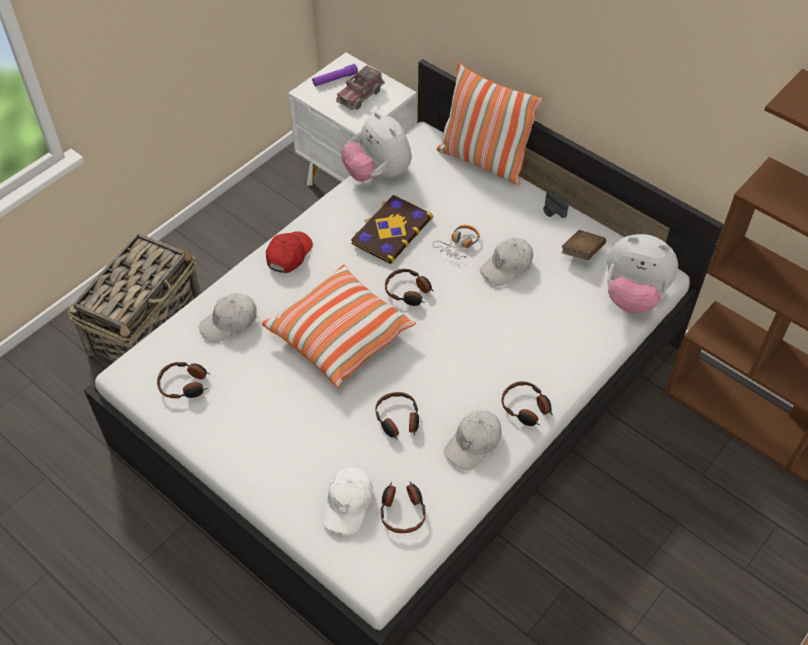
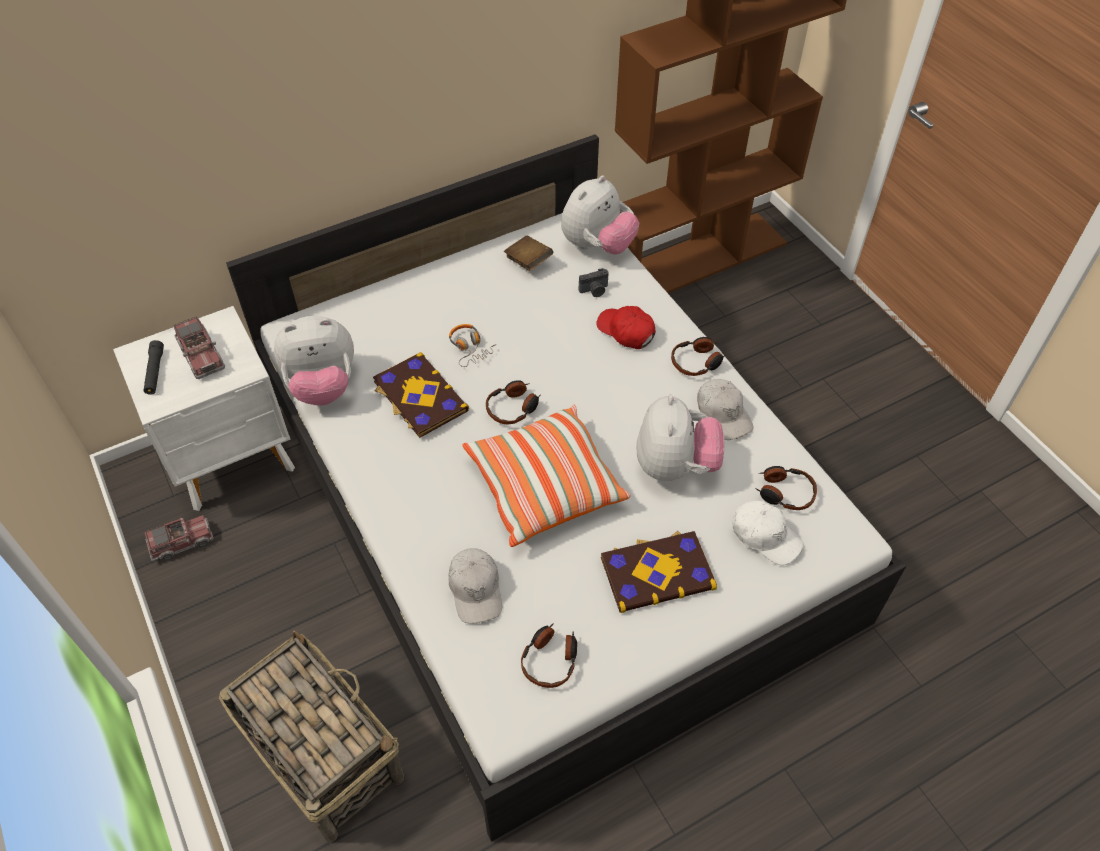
camera: 70 degrees left, 0 degrees up
red cap [266,231,313,273] -> red cap moved to [596,306,656,349]
purple flashlight [312,64,358,86] -> black flashlight [144,340,164,395]
headphones [375,392,419,439] -> plush toy [636,395,724,481]
pillow [437,63,543,185] -> none
white cap [480,237,533,286] -> none
camera [543,190,569,218] -> camera moved to [579,268,609,297]
none -> toy truck [145,515,214,561]
none -> book [601,531,717,613]

